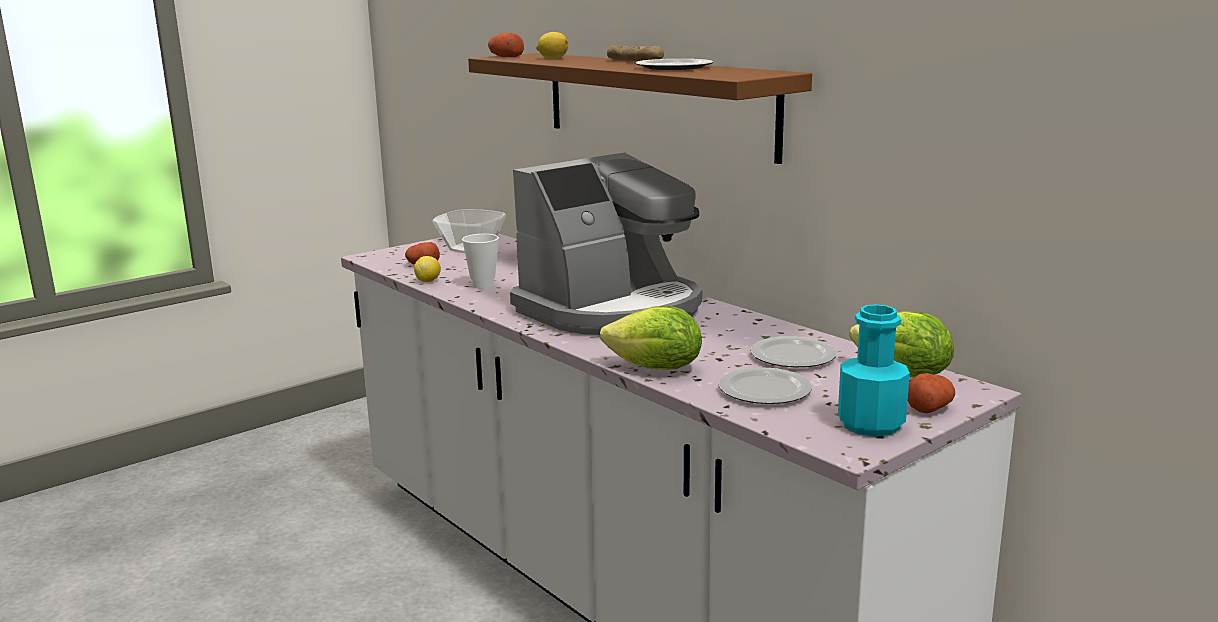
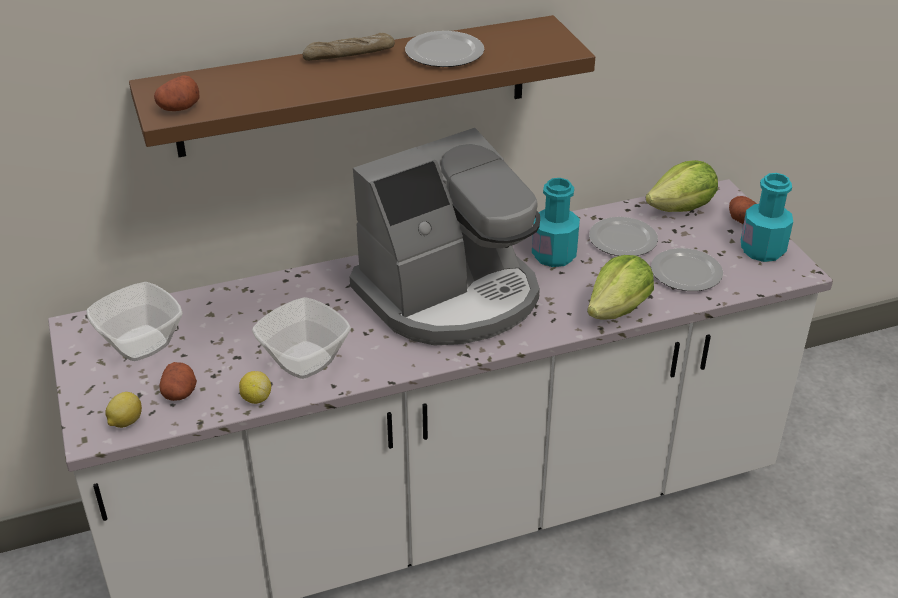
camera: 70 degrees left, 20 degrees up
cup [462,234,499,289] -> bowl [252,297,351,379]
coffee machine [510,152,702,335] -> coffee machine turned 75 degrees clockwise [350,128,540,345]
lemon [536,32,568,59] -> lemon moved to [105,392,142,428]
none -> turquoise bottle [532,178,580,267]

